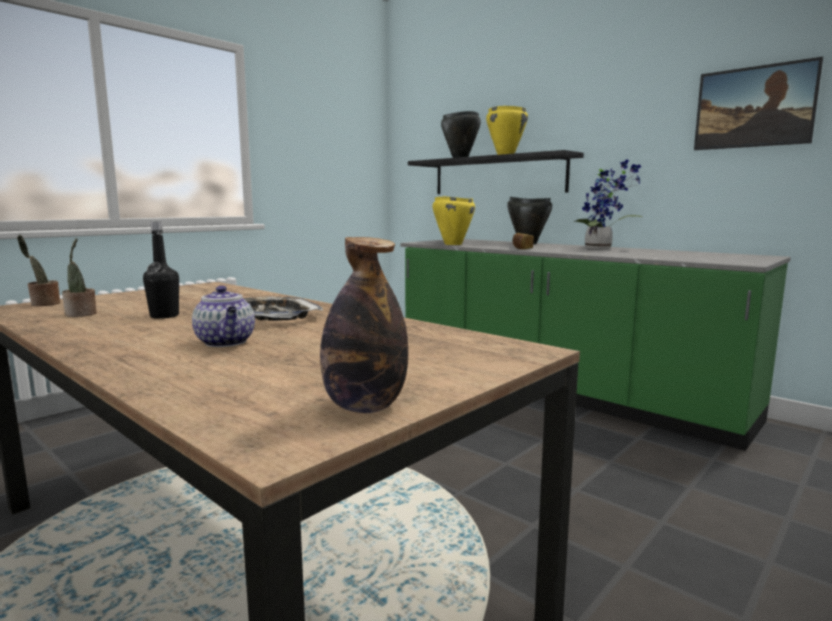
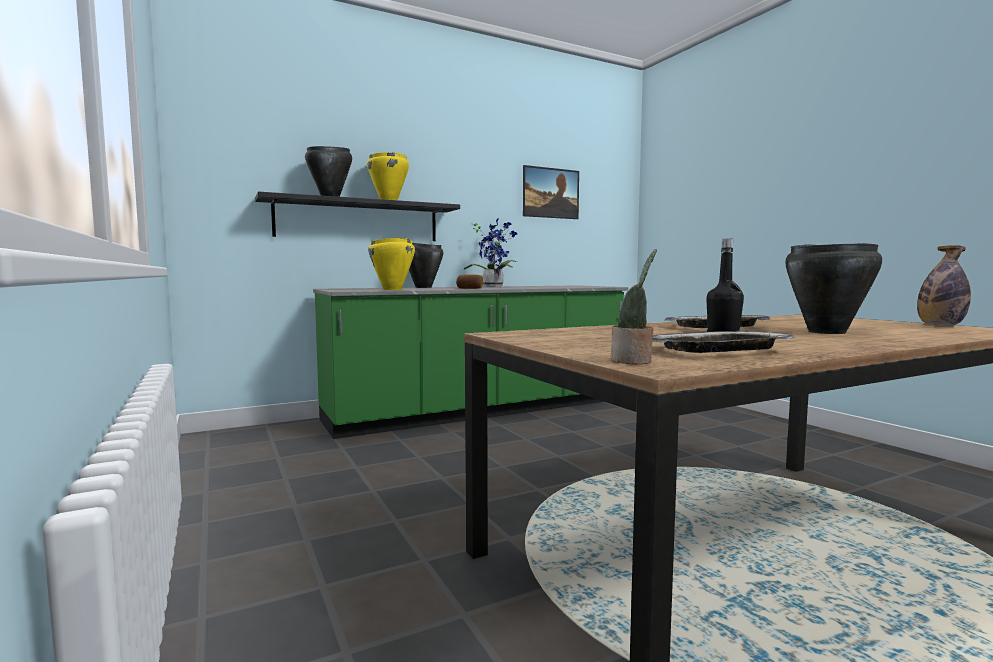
camera: 70 degrees left, 5 degrees down
potted plant [62,238,97,317] -> tray [652,331,796,353]
teapot [192,286,255,347] -> black cooking pot [785,243,882,334]

